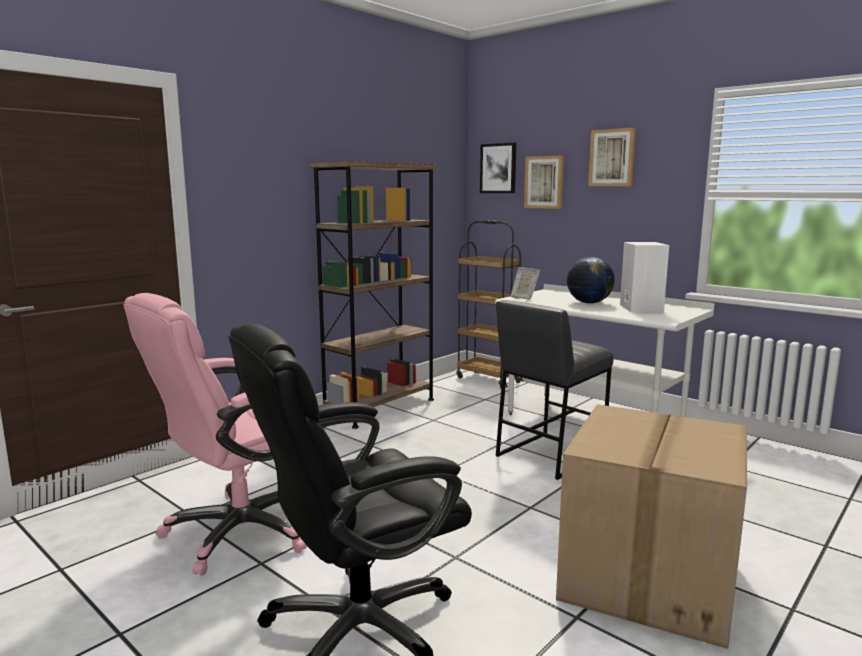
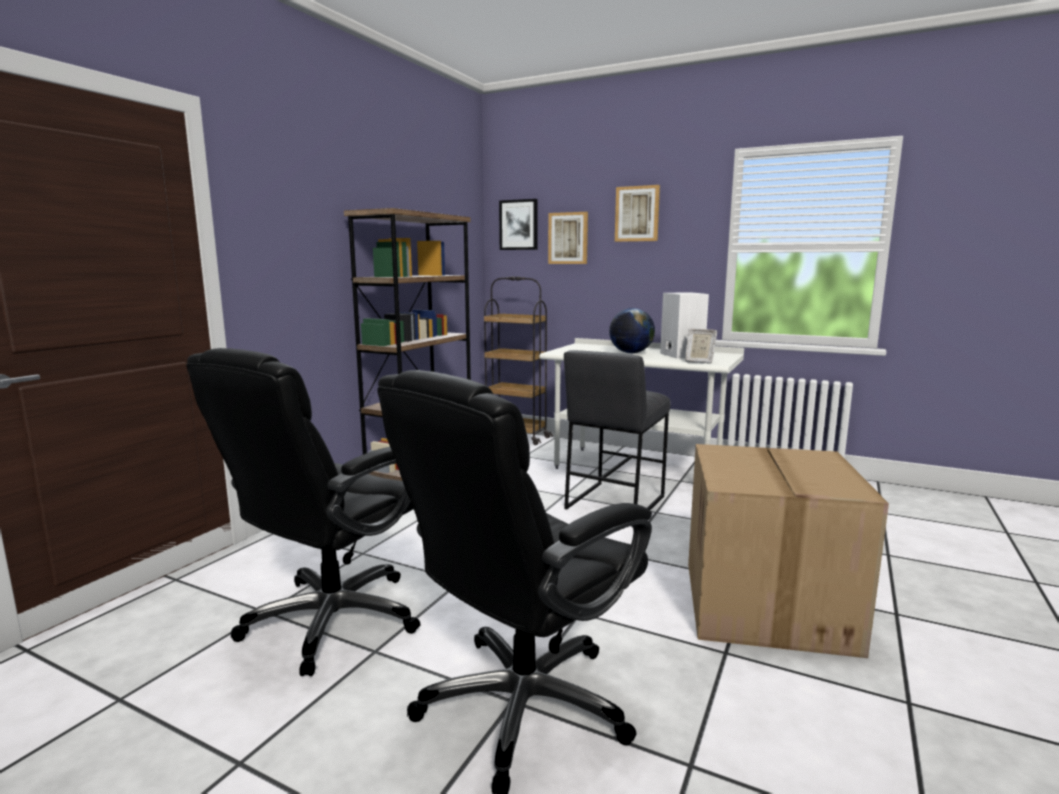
camera: 15 degrees left, 0 degrees up
pink office chair [123,293,307,575] -> black office chair [187,348,421,676]
picture frame [511,267,540,299] -> picture frame moved to [685,328,717,364]

